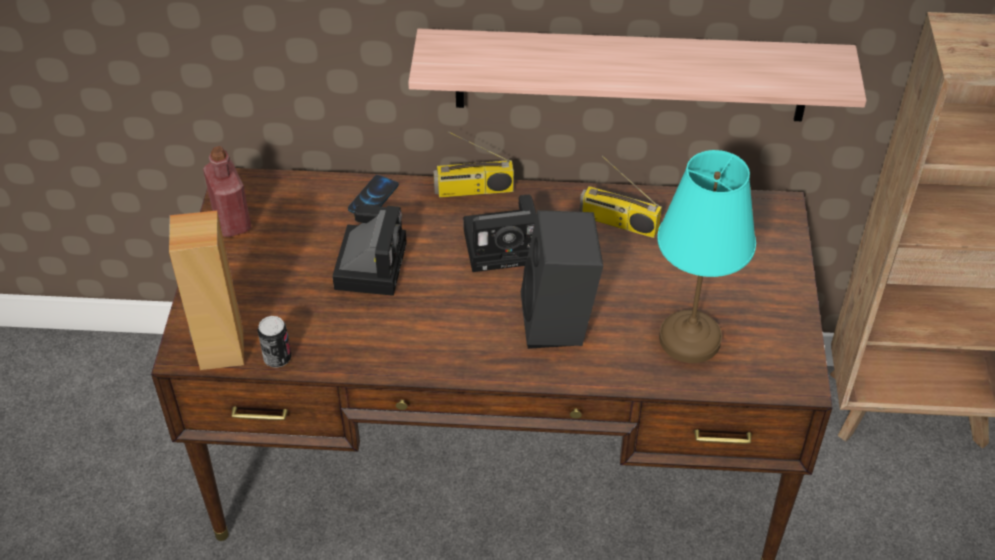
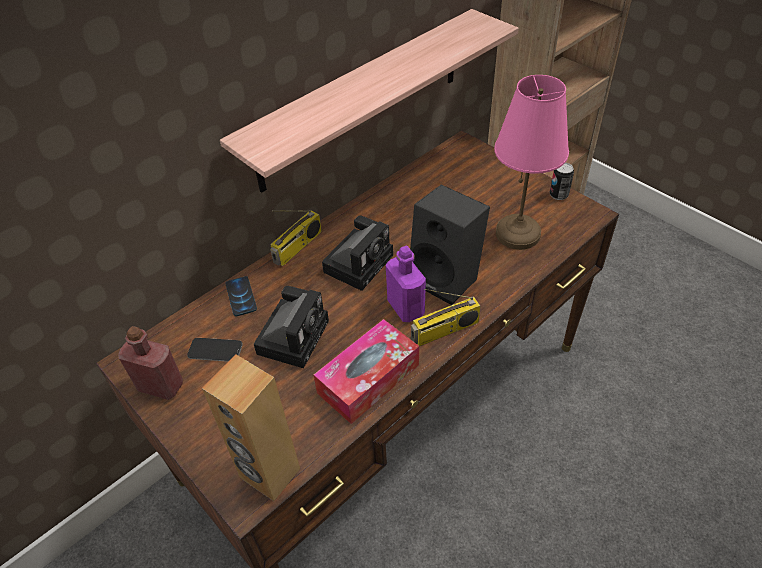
camera: 45 degrees left, 0 degrees up
can [257,316,292,368] -> can moved to [550,162,574,200]
camera [332,205,407,296] -> camera turned 60 degrees clockwise [254,286,329,368]
radio [579,155,662,238] -> radio moved to [411,289,481,346]
turquoise table lamp [657,150,756,363] -> pink table lamp [494,75,569,250]
none -> phone [187,338,243,362]
none -> tissue box [314,319,419,424]
none -> purple bottle [386,246,426,322]

